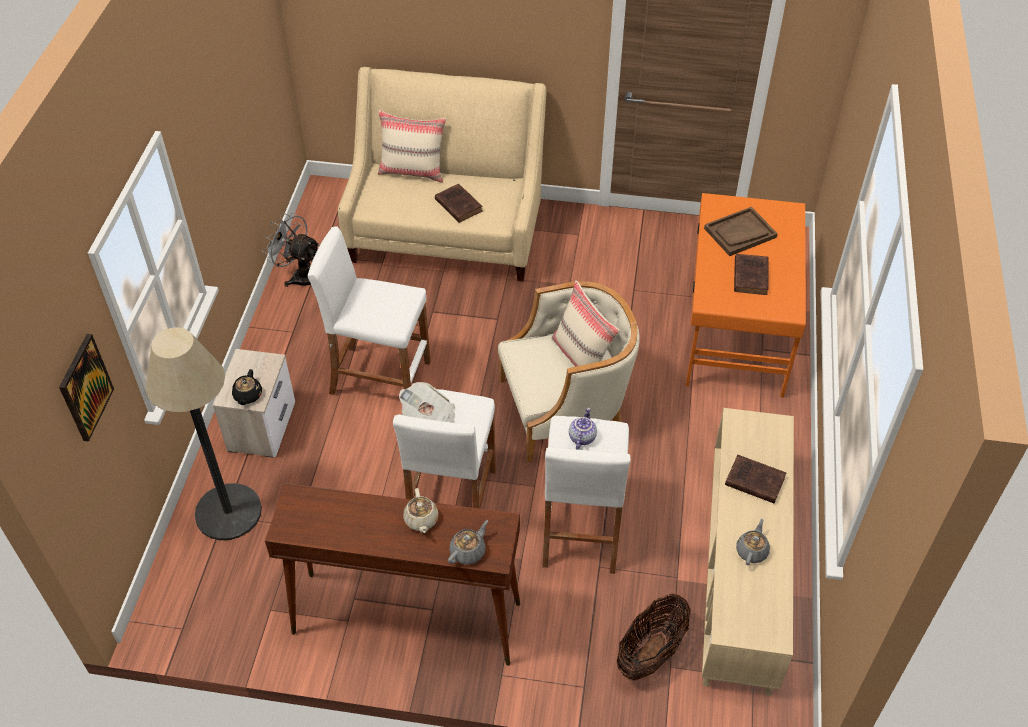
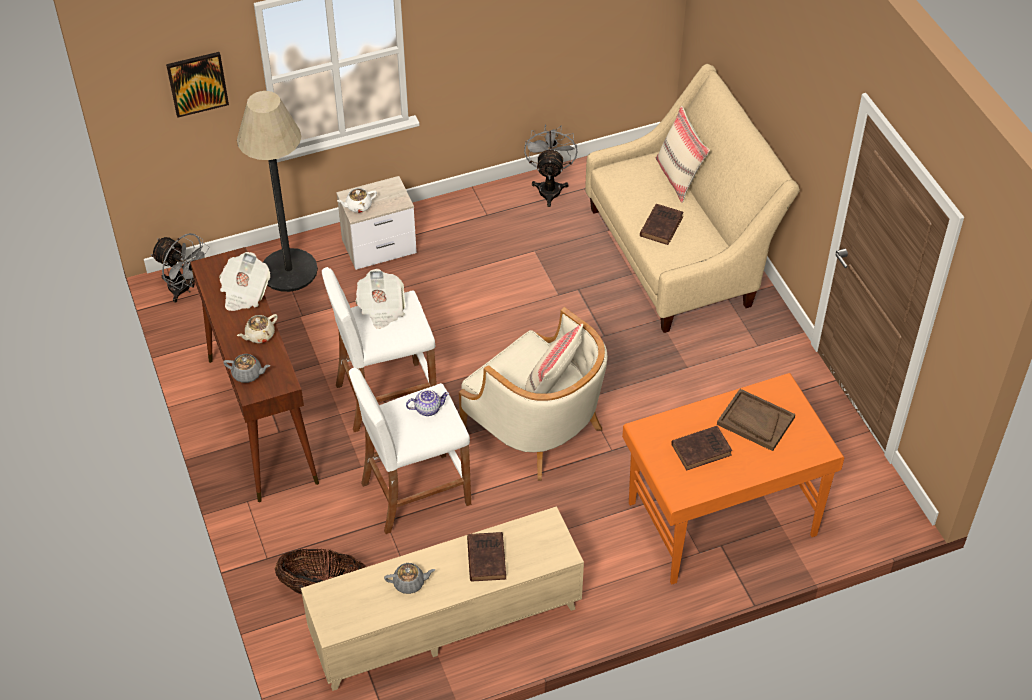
camera: 60 degrees right, 0 degrees up
black teapot [232,369,262,405] -> white teapot [337,188,377,213]
white stool [308,226,431,395] -> none
none -> grey fan [151,233,210,303]
none -> newspaper [219,252,270,311]

